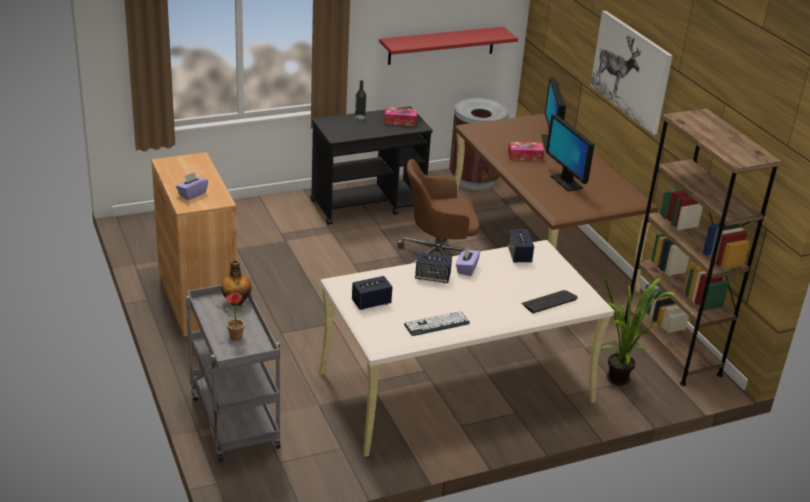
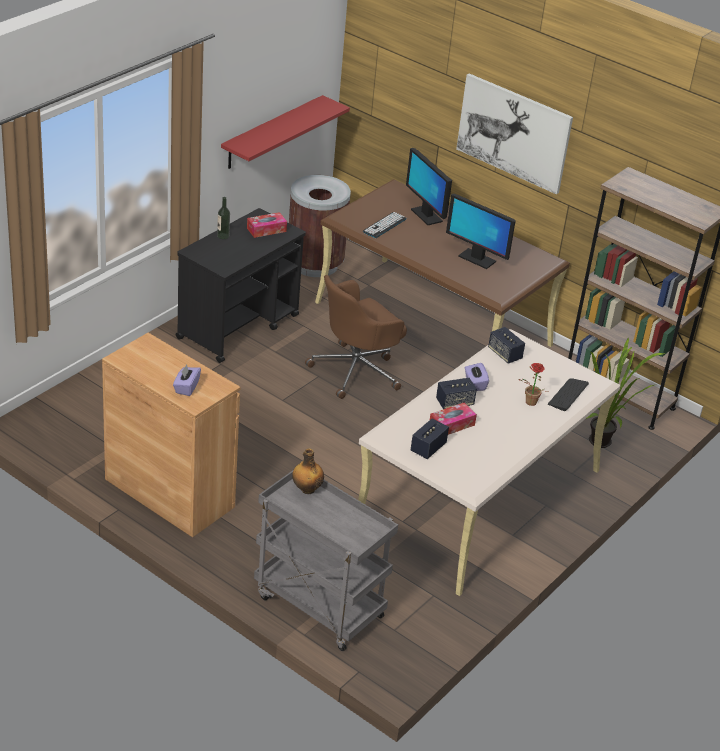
camera: 30 degrees left, 5 degrees up
potted plant [216,293,245,340] -> potted plant moved to [518,363,548,406]
keyboard [404,312,470,336] -> keyboard moved to [363,212,407,238]
tissue box [508,142,544,161] -> tissue box moved to [430,403,477,435]

